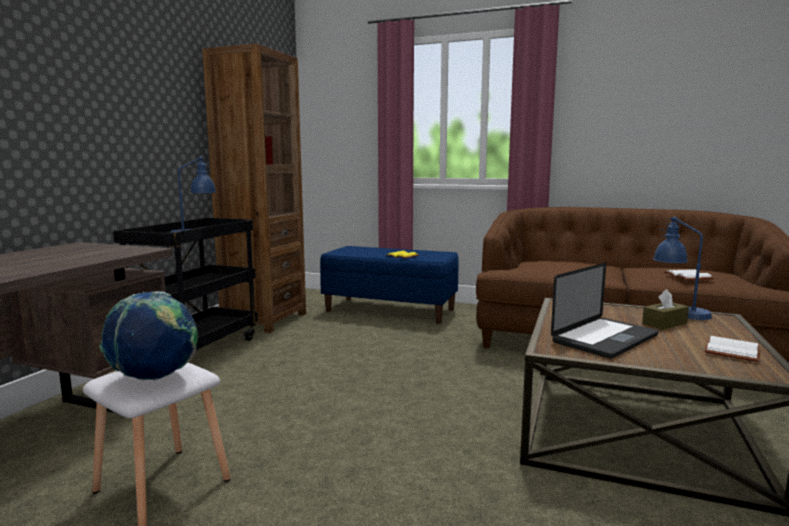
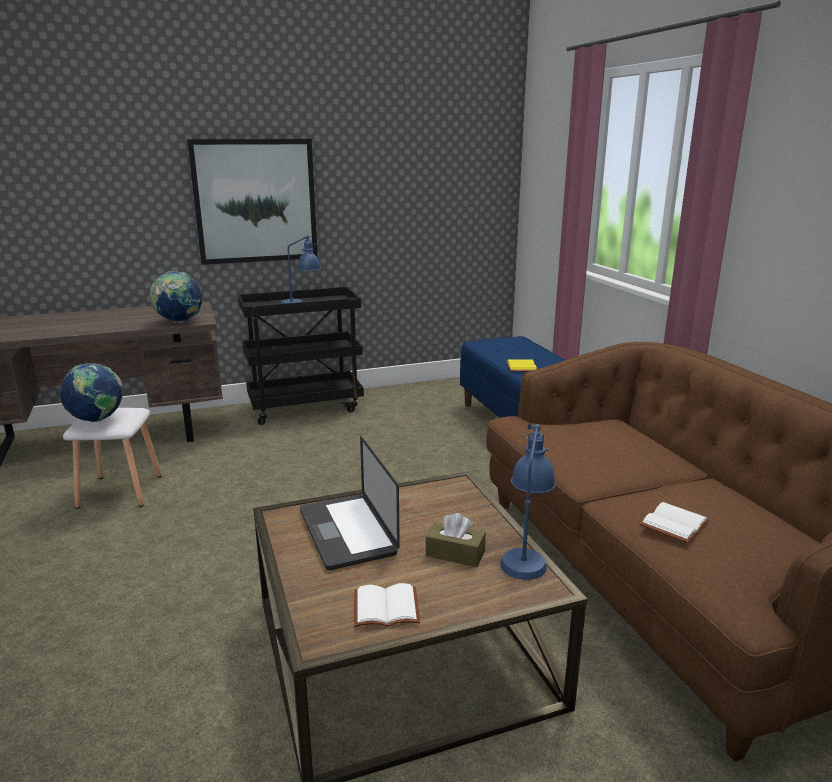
camera: 50 degrees right, 10 degrees up
brown bookcase [202,43,306,333] -> none
laptop [551,263,658,359] -> laptop turned 60 degrees clockwise [300,436,400,570]
none -> globe [150,271,202,323]
none -> picture [187,139,318,265]

